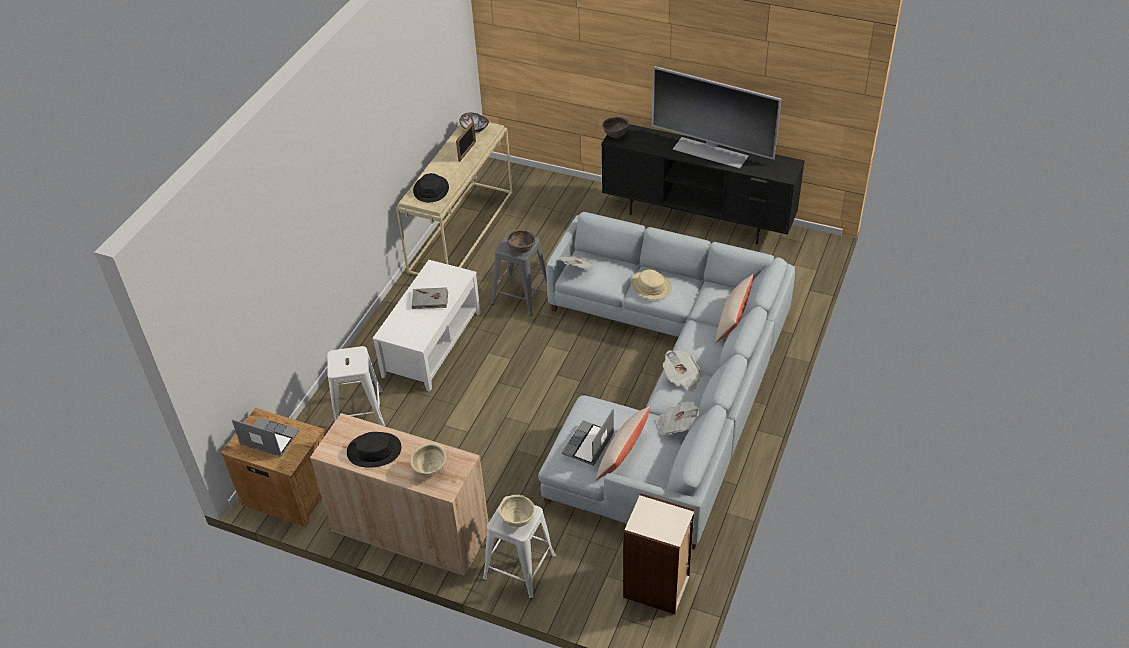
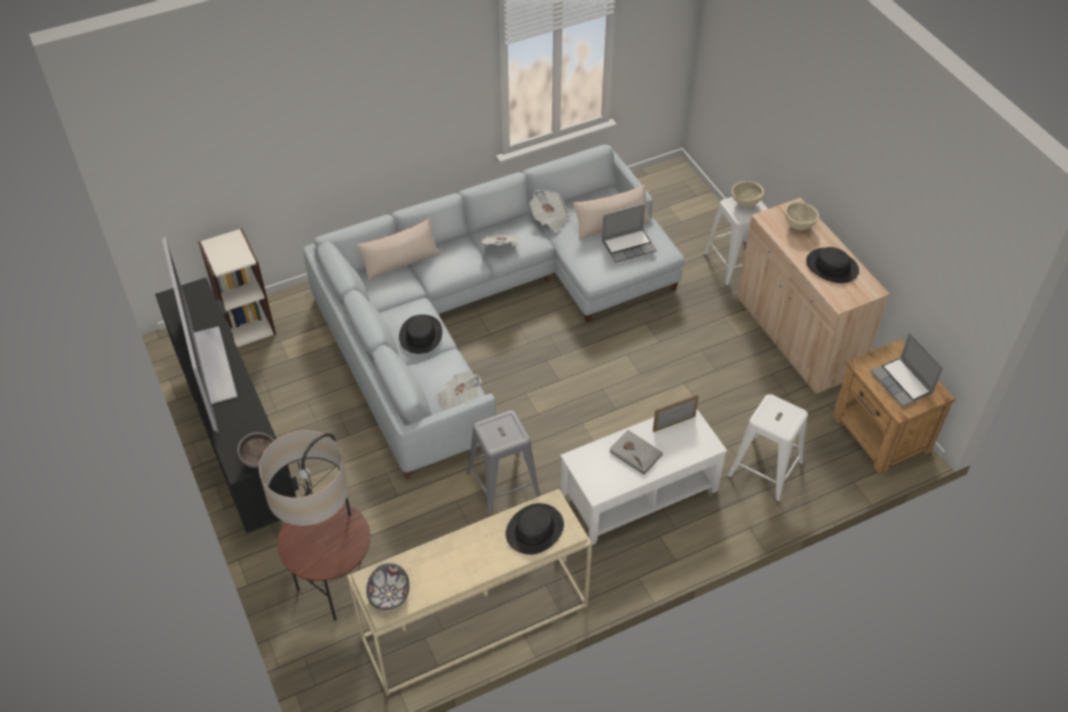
camera: 140 degrees left, 5 degrees up
picture frame [456,121,476,162] -> picture frame moved to [653,395,699,432]
brown bowl [506,229,536,253] -> none
bookcase [623,493,695,614] -> bookcase moved to [198,228,276,347]
beige hat [631,270,672,300] -> black hat [399,314,442,354]
none -> floor lamp [259,430,370,621]

